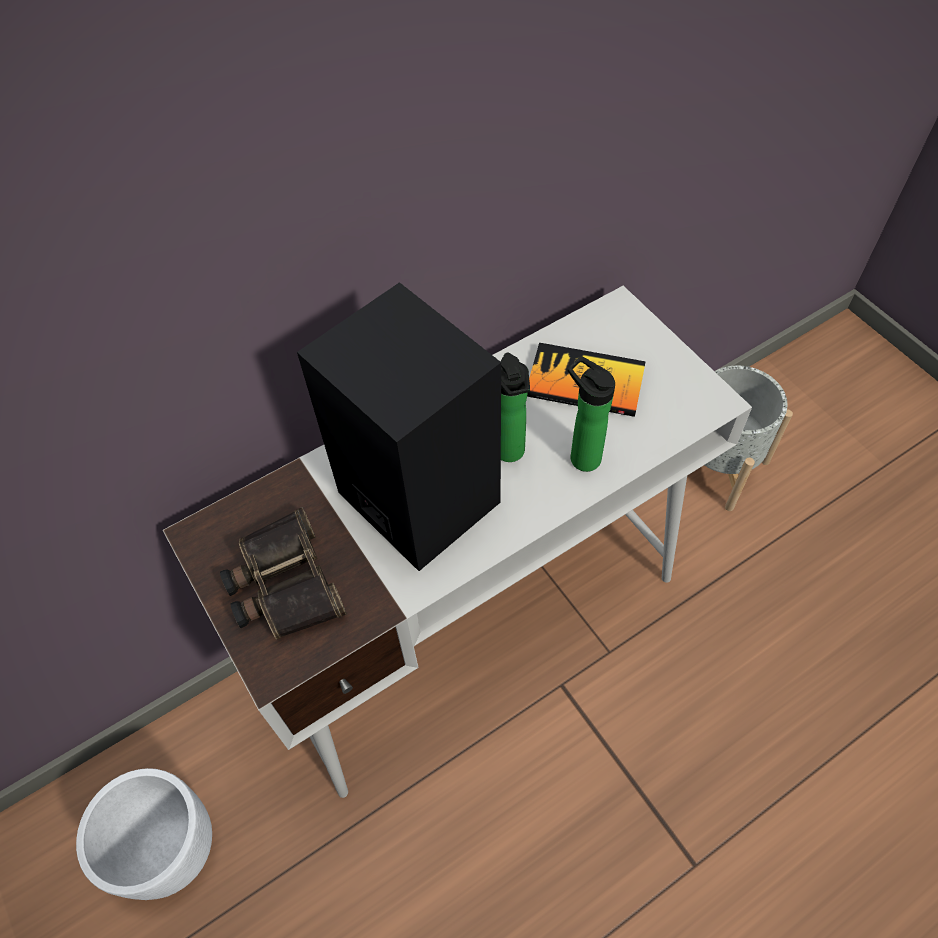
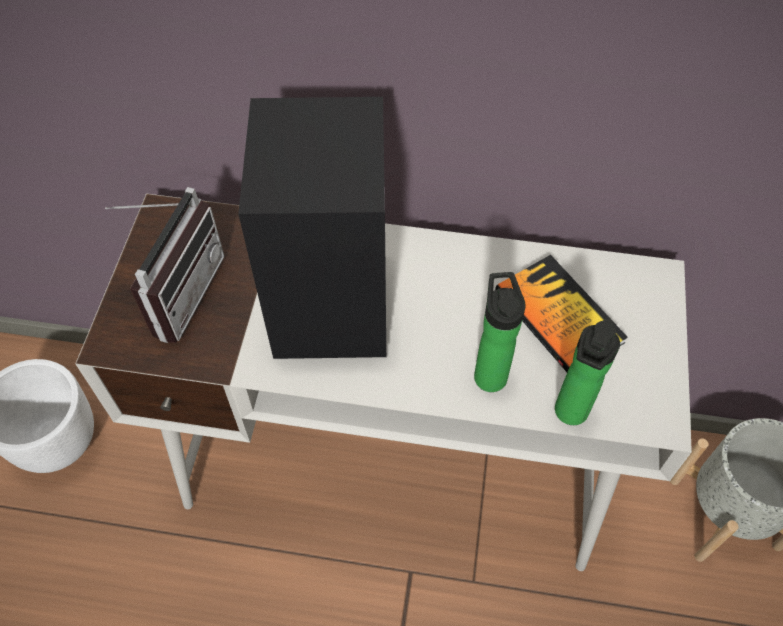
camera: 40 degrees right, 0 degrees up
binoculars [220,507,347,639] -> radio [105,187,225,343]
bottle [501,353,530,462] -> bottle moved to [555,318,620,425]

